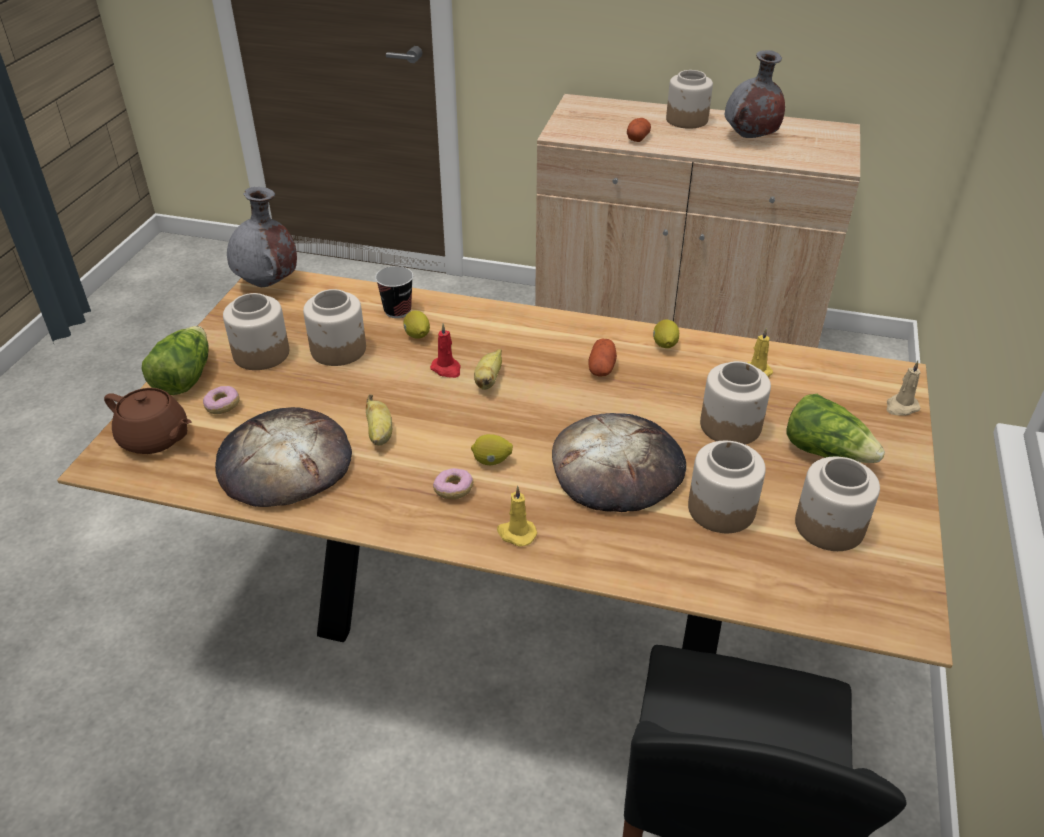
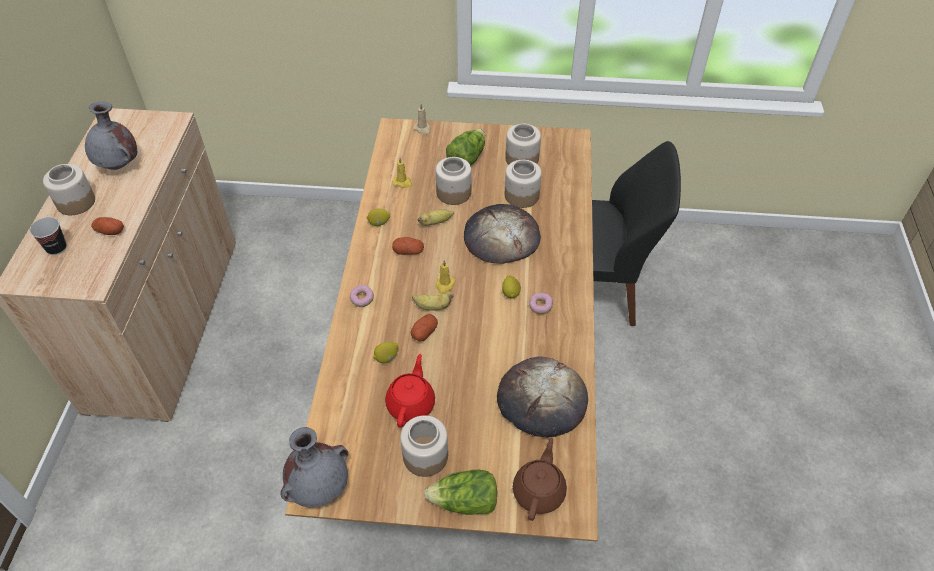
camera: 100 degrees left, 10 degrees up
donut [203,386,240,414] -> donut moved to [350,285,374,307]
jar [303,289,366,366] -> red teapot [385,354,435,428]
banana [366,395,392,446] -> banana moved to [418,209,454,226]
cup [375,266,413,318] -> cup moved to [30,217,67,255]
red candle [430,323,461,378] -> potato [411,314,438,342]
yellow candle [497,486,537,546] -> yellow candle moved to [436,260,455,294]

